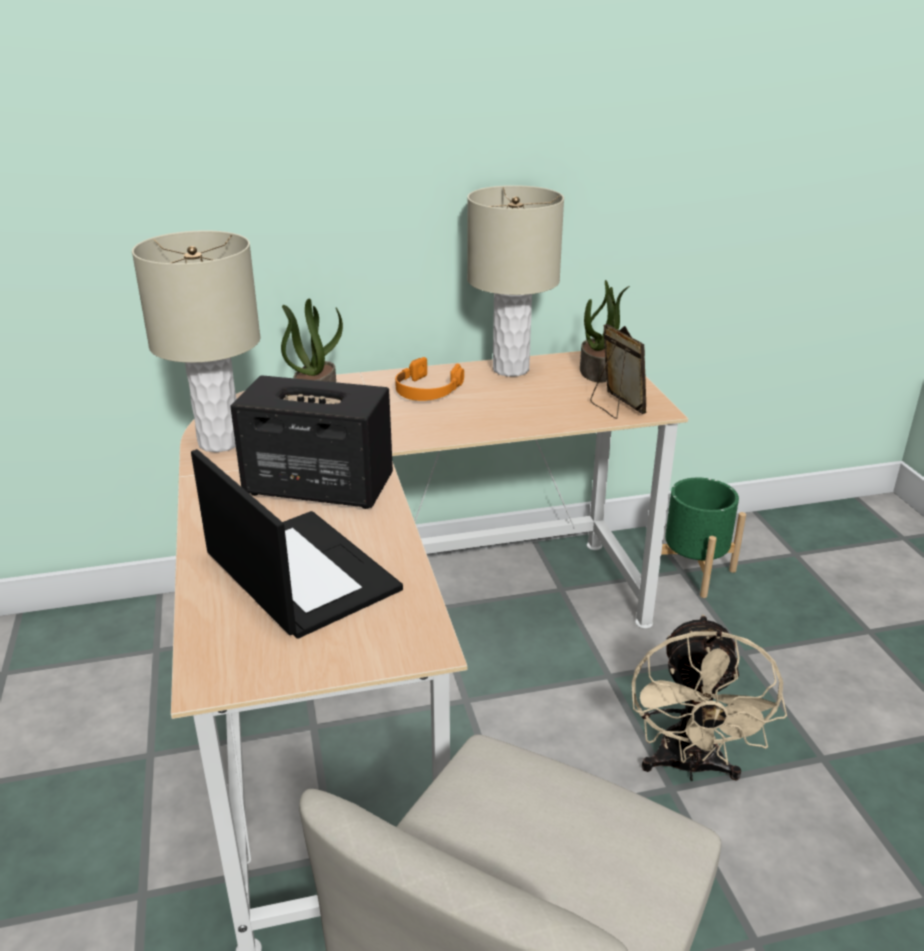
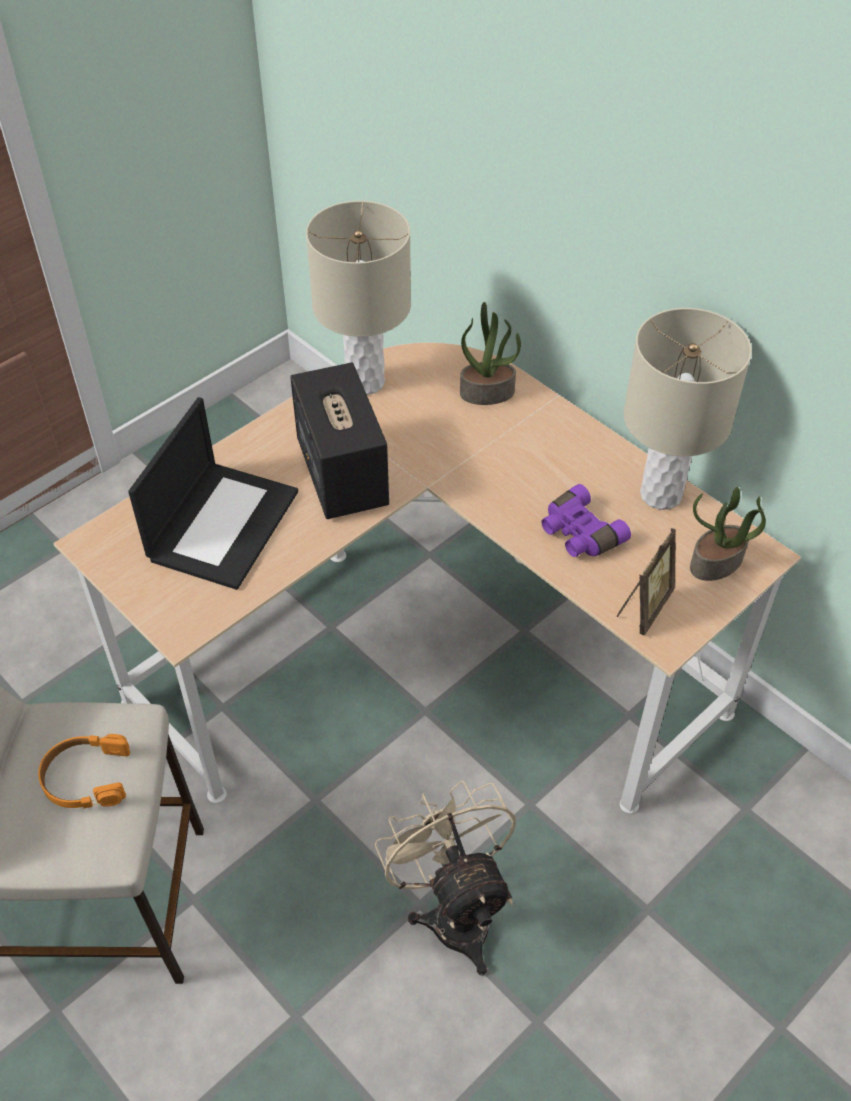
camera: 60 degrees right, 20 degrees up
orange headphones [395,357,464,401] -> orange headphones moved to [38,734,130,808]
beige fan [632,614,787,781] -> beige fan turned 90 degrees clockwise [374,780,516,976]
green planter [661,478,746,598] -> none
none -> purple binoculars [541,484,631,557]

